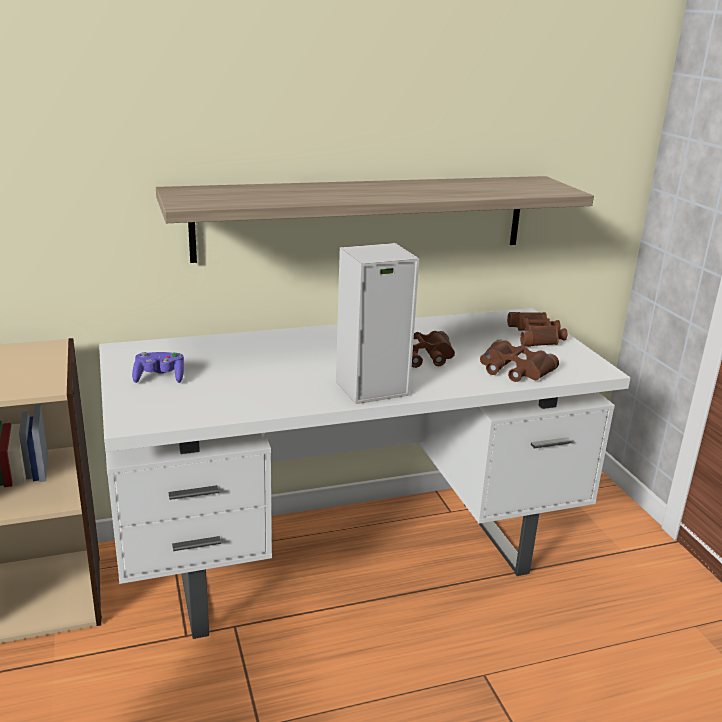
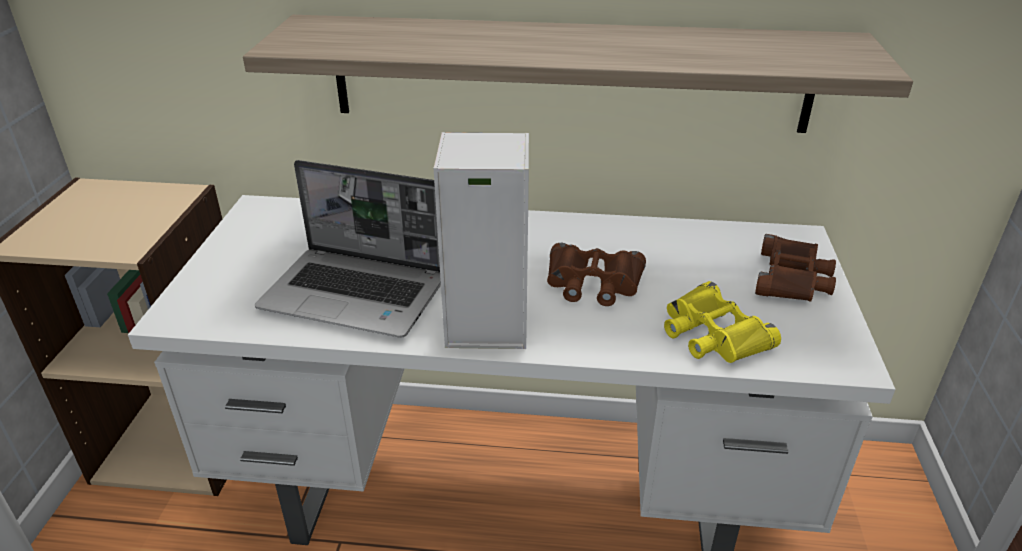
camera: 25 degrees right, 10 degrees up
purple game controller [132,352,184,383] -> none
brown binoculars [480,339,559,382] -> yellow binoculars [664,281,781,363]
none -> laptop [255,160,441,338]

